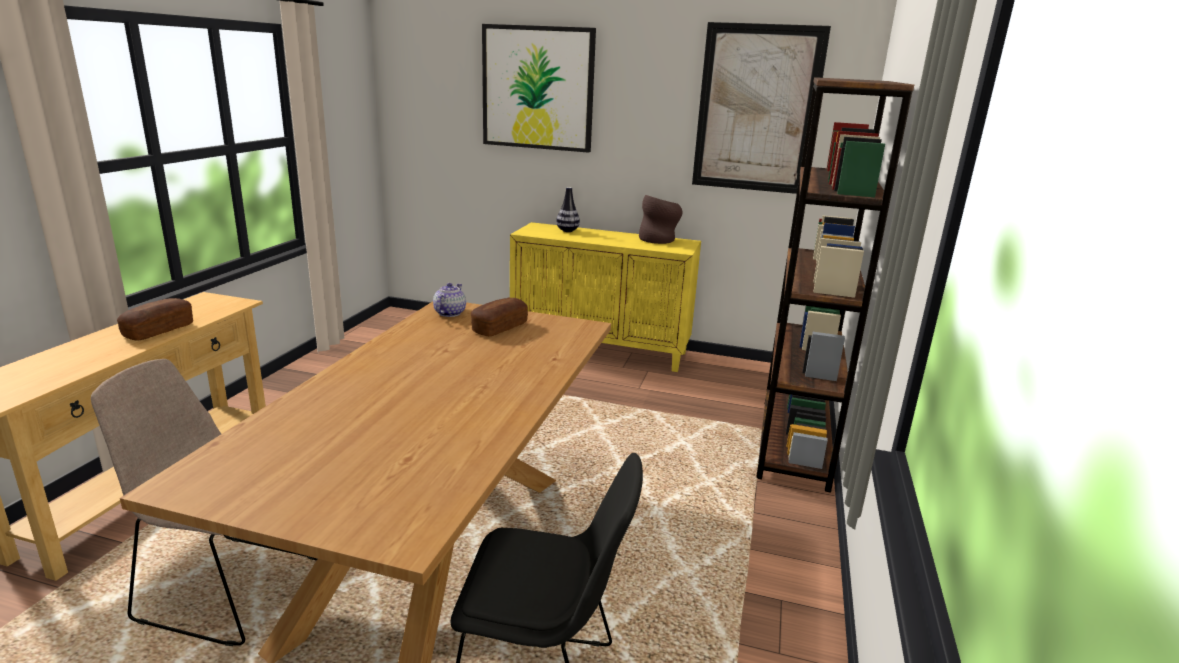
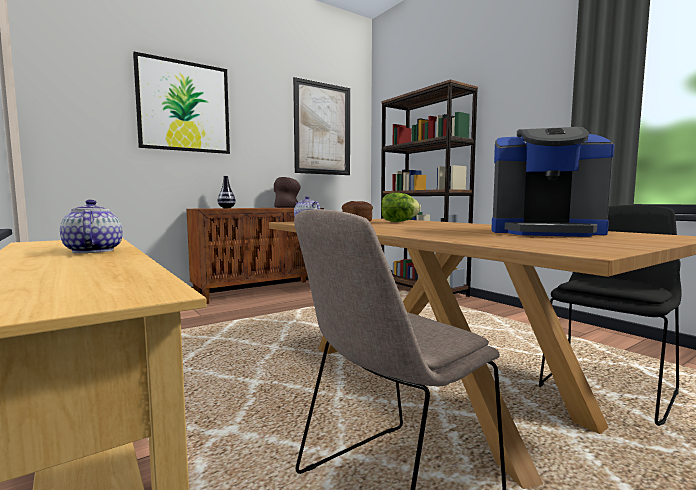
camera: 50 degrees left, 15 degrees down
bread [117,298,193,341] -> teapot [60,200,123,253]
yellow cabinet [510,222,701,372] -> brown cabinet [187,208,324,304]
none -> lettuce [381,193,421,222]
none -> coffee machine [491,127,615,237]

